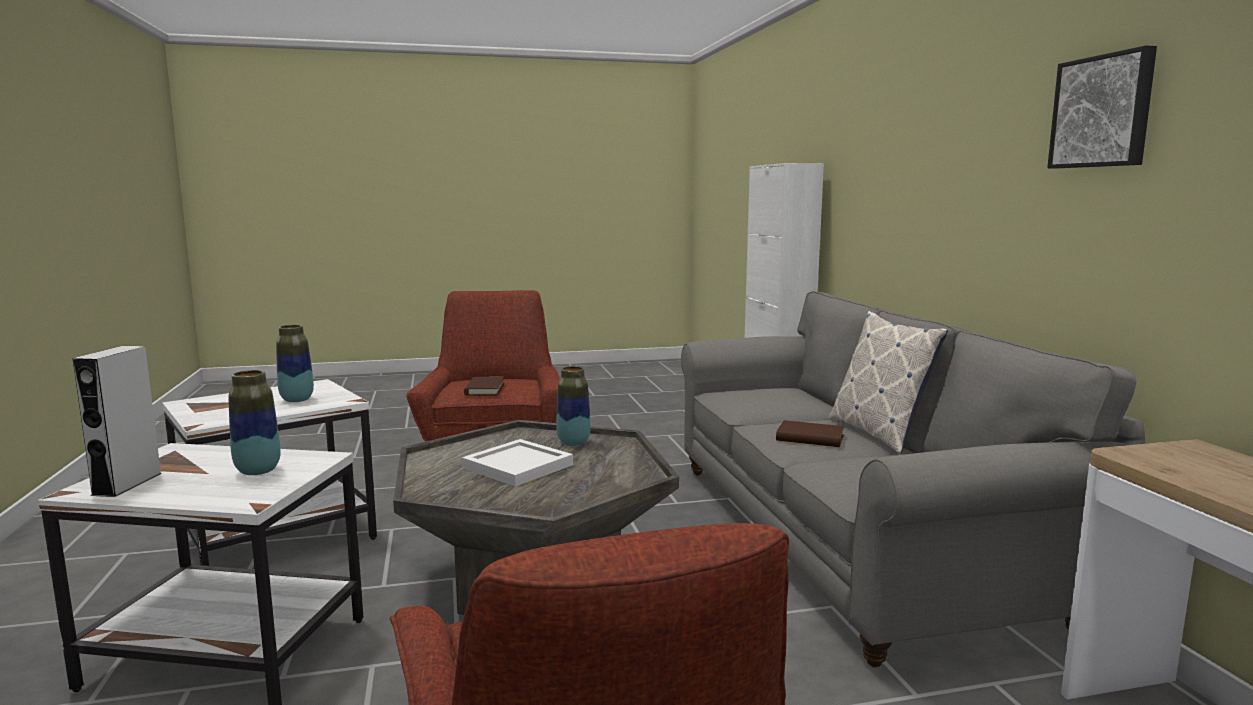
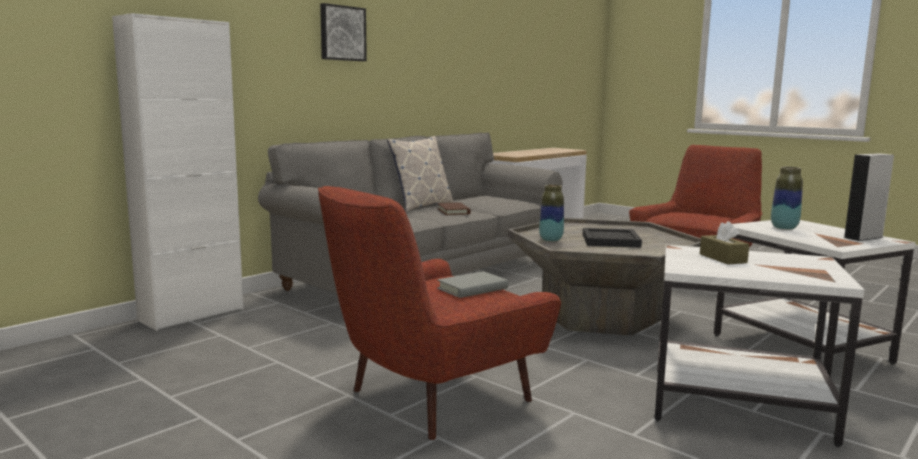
camera: 125 degrees left, 0 degrees up
vase [276,325,314,402] -> brown tissue box [700,221,749,265]
white tray [462,439,573,487] -> black tray [583,228,642,247]
brown book [464,377,504,396] -> grey book [437,271,508,298]
picture [1047,45,1157,168] -> picture moved to [320,3,367,61]

